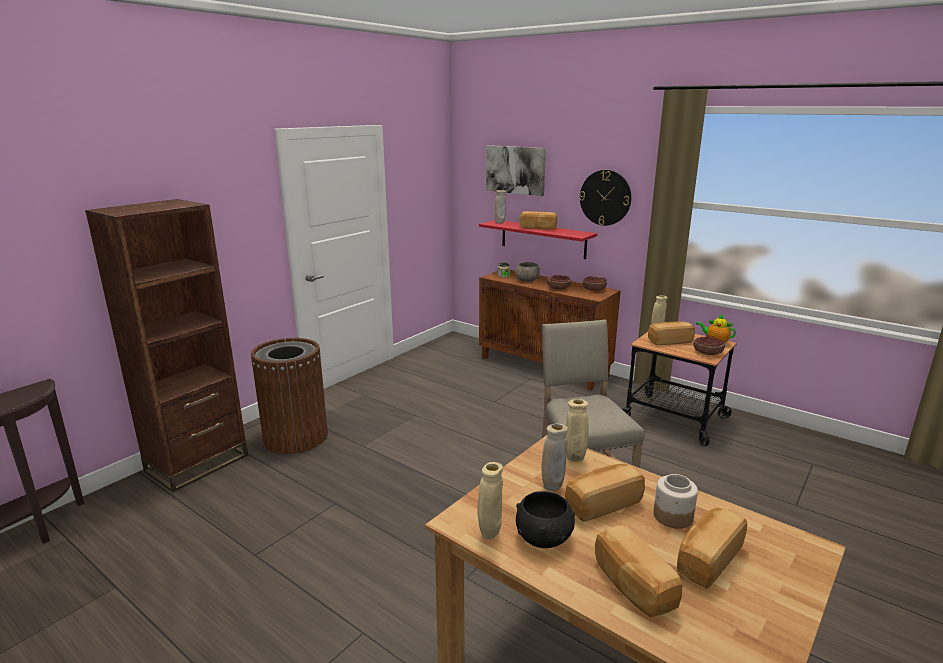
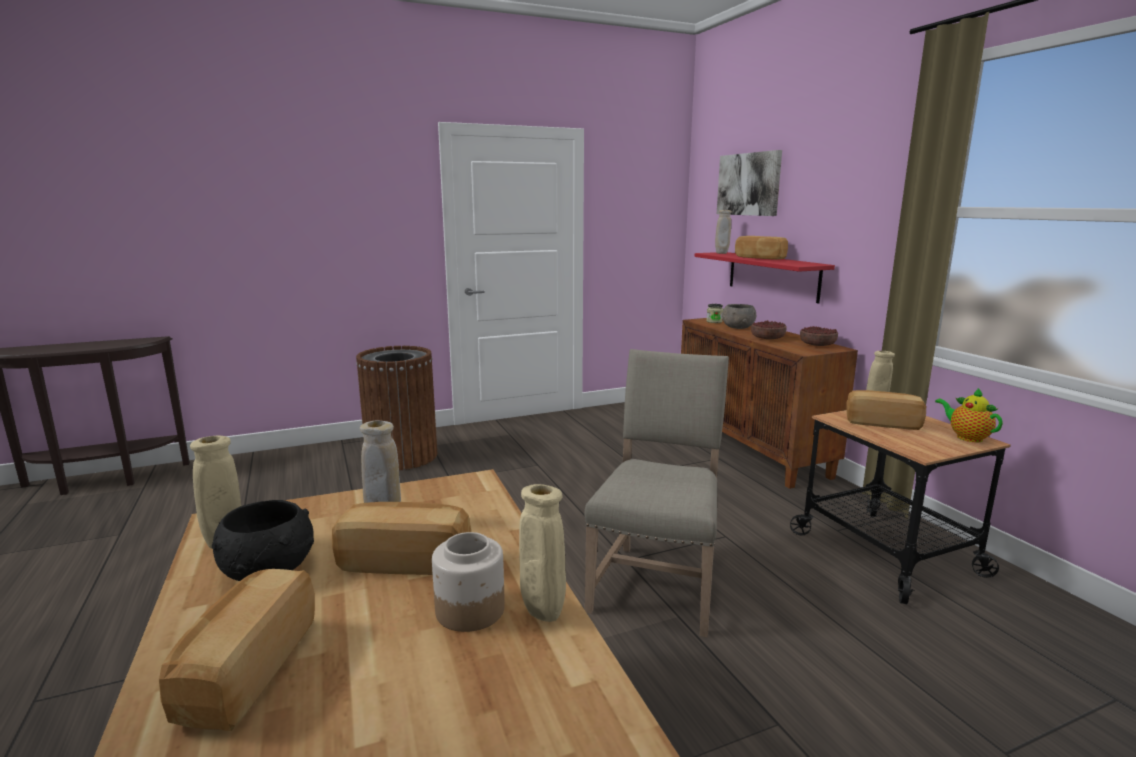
camera: 30 degrees right, 5 degrees down
brown bookcase [85,199,248,492] -> none
beige vase [566,399,589,462] -> beige vase moved to [519,484,566,622]
wall clock [579,170,631,226] -> none
bread [677,508,747,589] -> none
bowl [694,336,725,355] -> none

